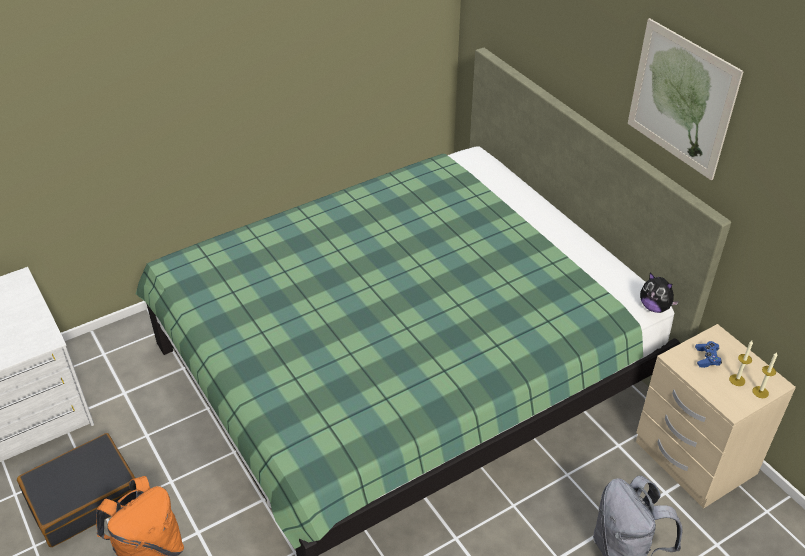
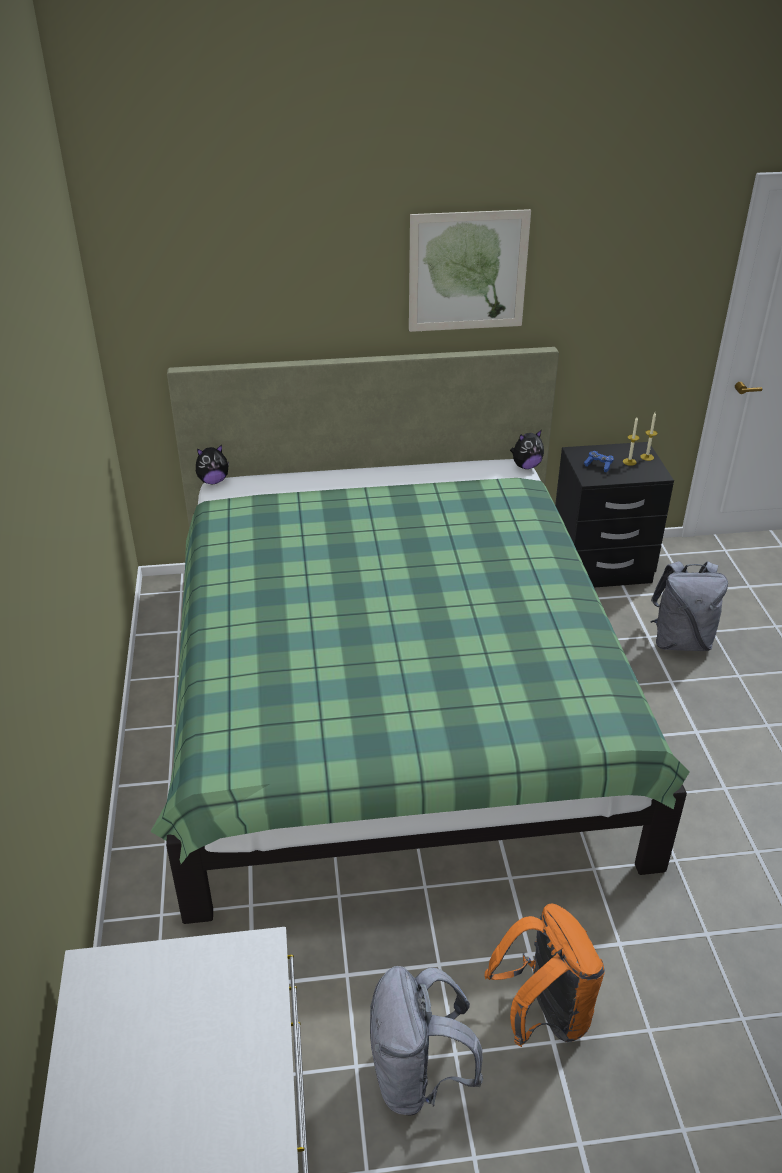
camera: 65 degrees left, 5 degrees down
black suitcase [17,433,136,547] -> grey backpack [370,966,483,1116]
beige nightstand [636,324,796,508] -> black nightstand [555,442,674,588]
none -> plush toy [196,445,229,484]

